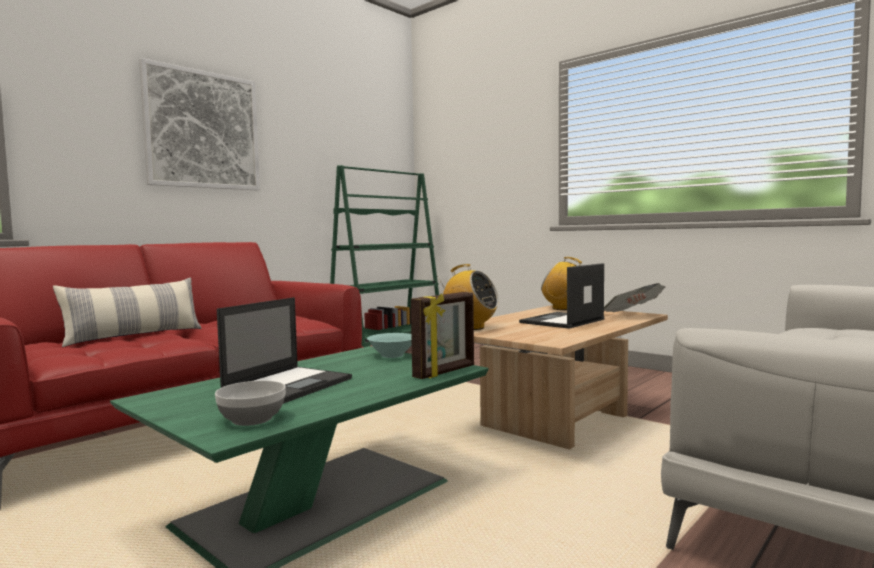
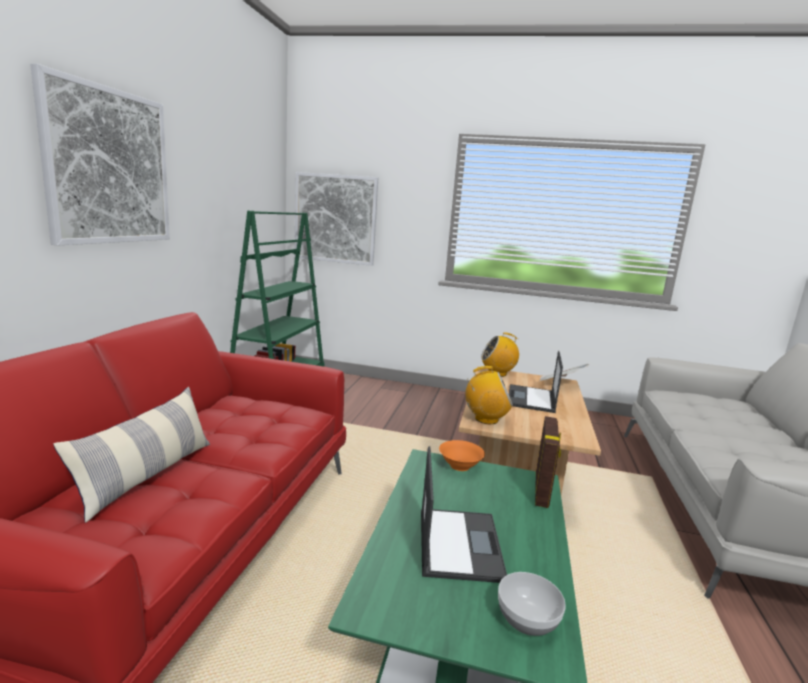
camera: 30 degrees left, 10 degrees up
turquoise bowl [367,333,412,358] -> orange bowl [439,440,485,471]
none -> picture [294,172,378,266]

